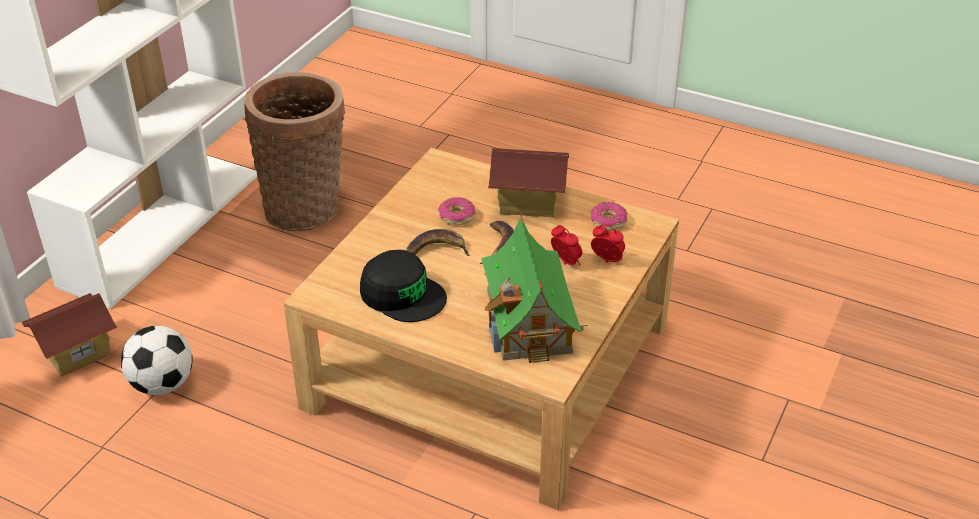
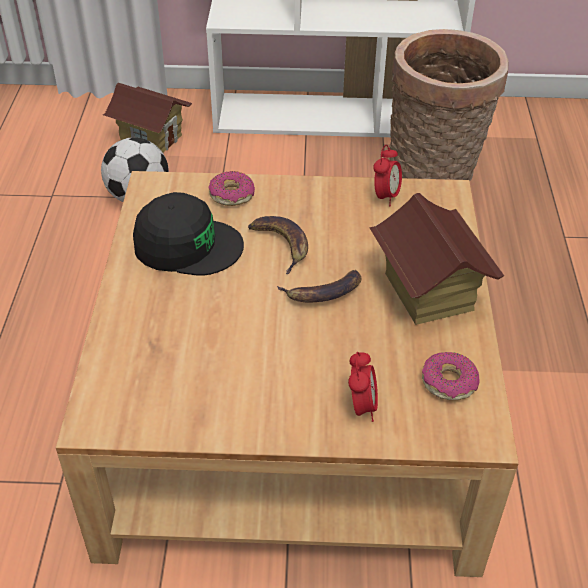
camera: 65 degrees right, 5 degrees up
black cap [360,250,447,322] -> black cap turned 90 degrees counterclockwise [133,192,244,276]
donut [438,197,475,226] -> donut moved to [208,171,255,206]
toy house [481,212,588,363] -> none
alarm clock [551,225,582,265] -> alarm clock moved to [373,145,402,206]

